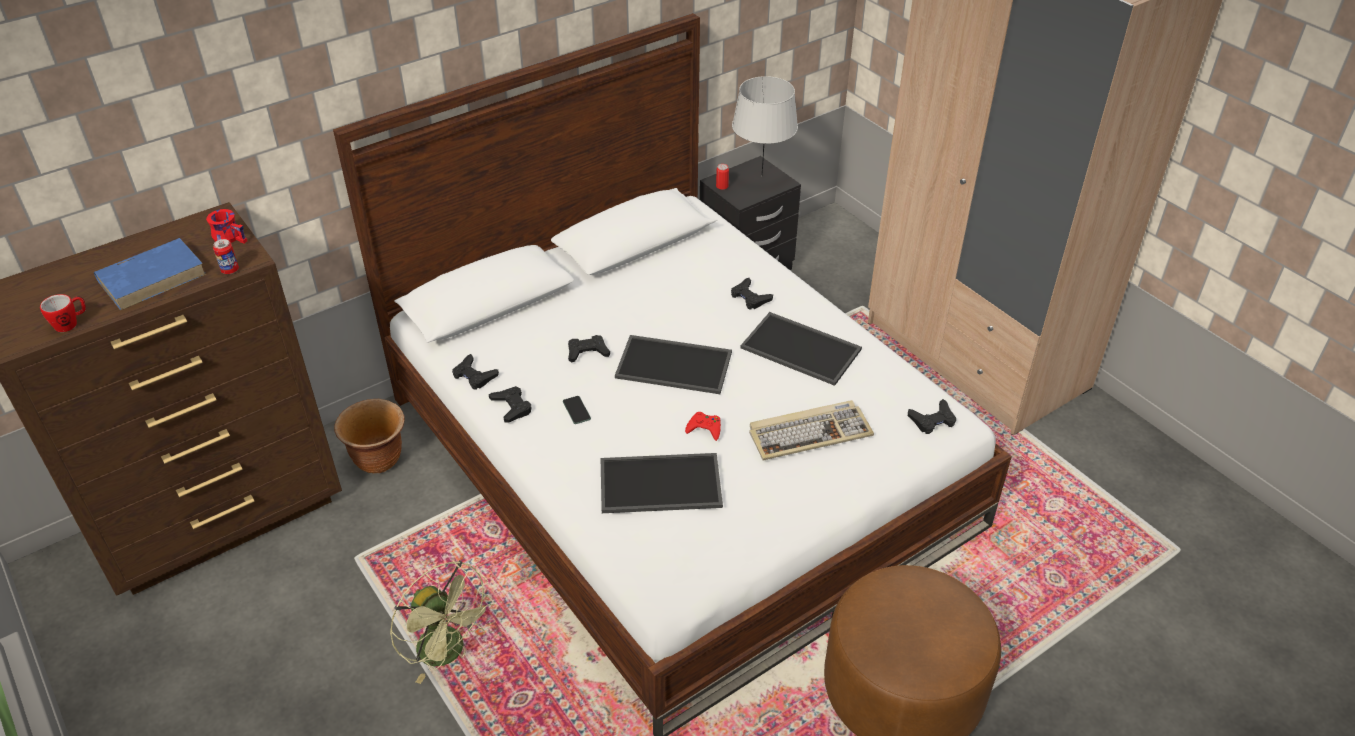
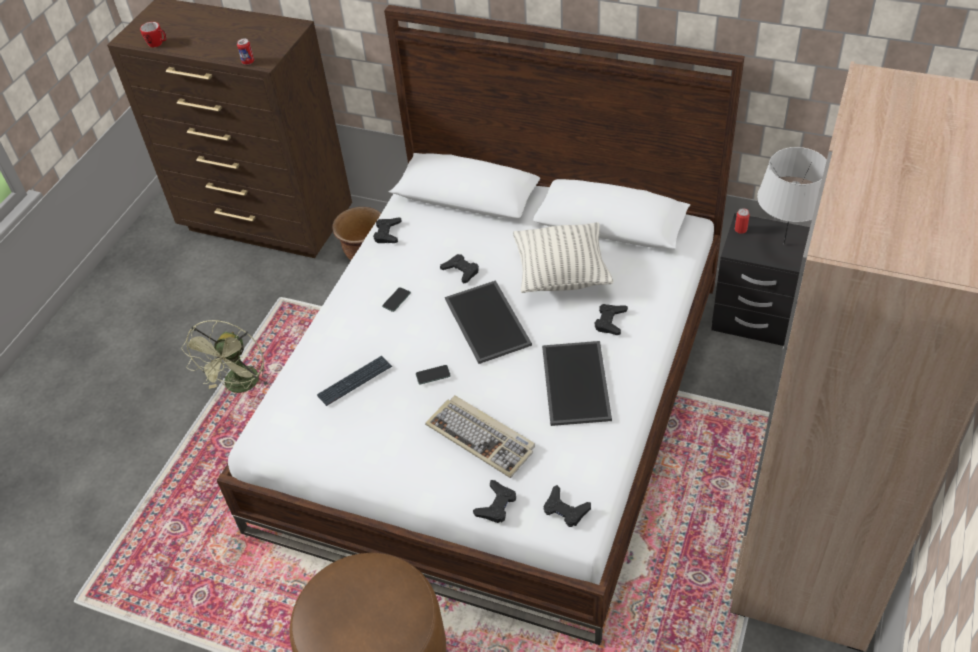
camera: 60 degrees right, 5 degrees up
blue book [94,238,206,310] -> none
red mug [206,209,247,243] -> none
black game controller [489,386,531,423] -> black game controller moved to [473,480,516,523]
tray [600,453,723,513] -> keyboard [317,356,392,406]
red game controller [685,412,721,441] -> phone [416,365,451,384]
none -> pillow [513,222,613,293]

